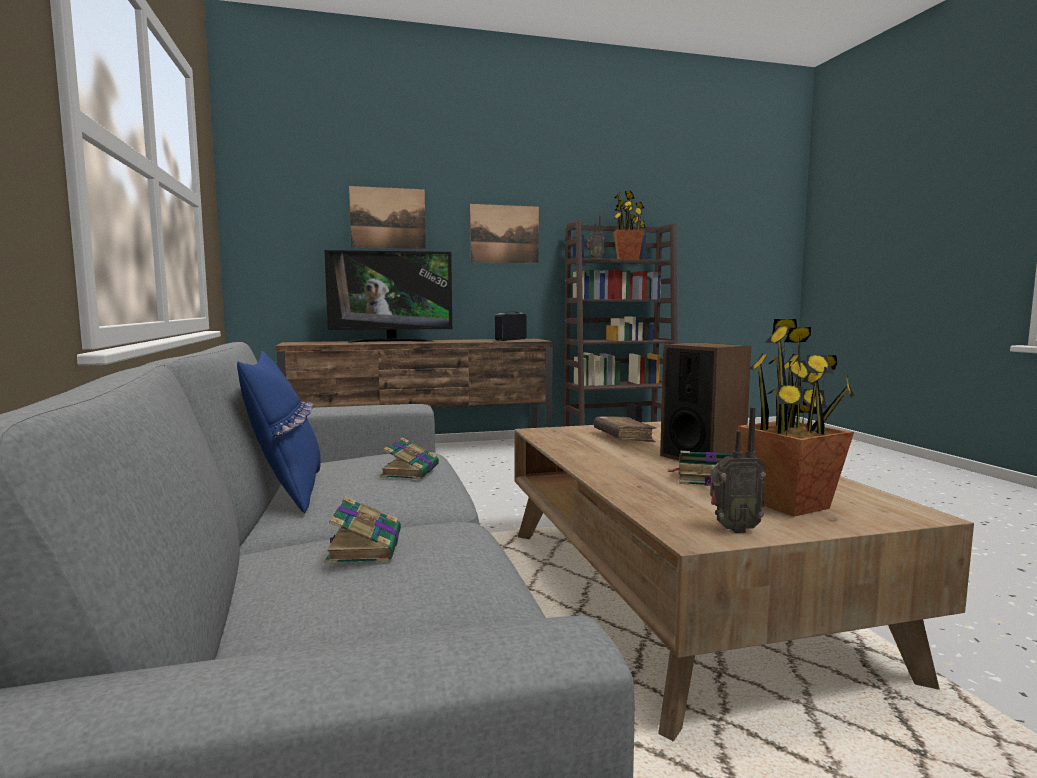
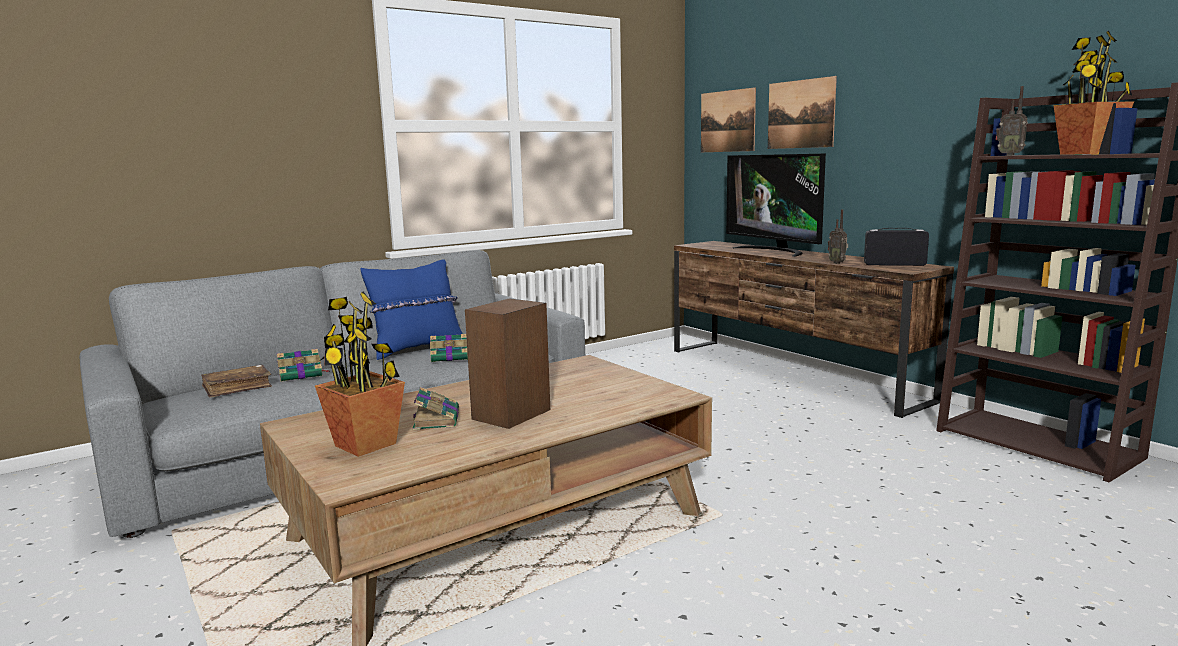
camera: 70 degrees right, 5 degrees up
picture [470,204,539,263] -> picture moved to [701,87,756,152]
brown book [593,416,656,442] -> brown book moved to [202,365,272,398]
radio [710,407,766,533] -> radio moved to [828,209,848,264]

